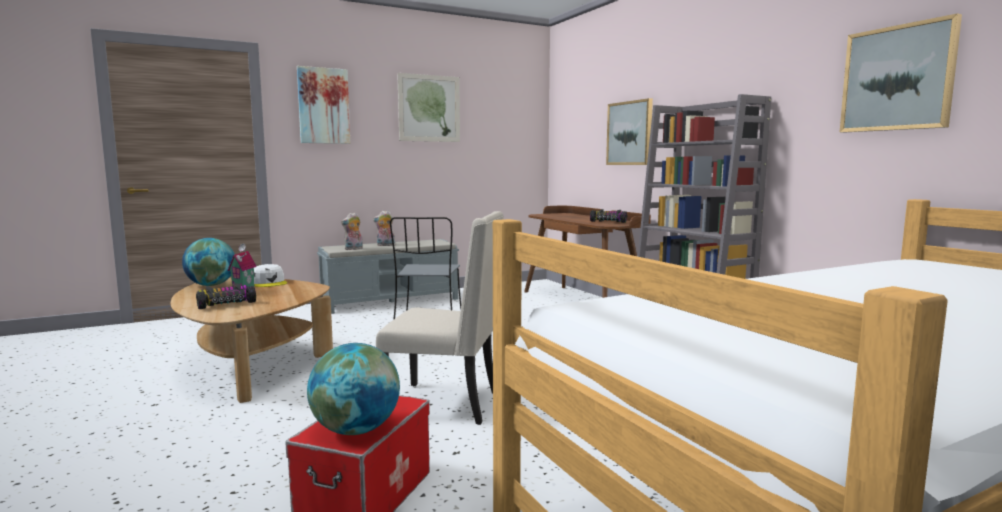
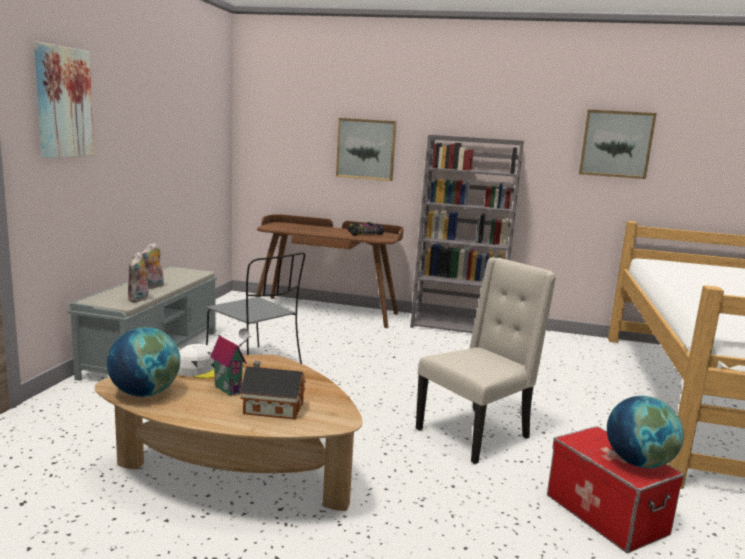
camera: 50 degrees left, 5 degrees up
toy car [196,283,256,309] -> toy house [240,361,306,420]
picture [397,73,460,142] -> none

